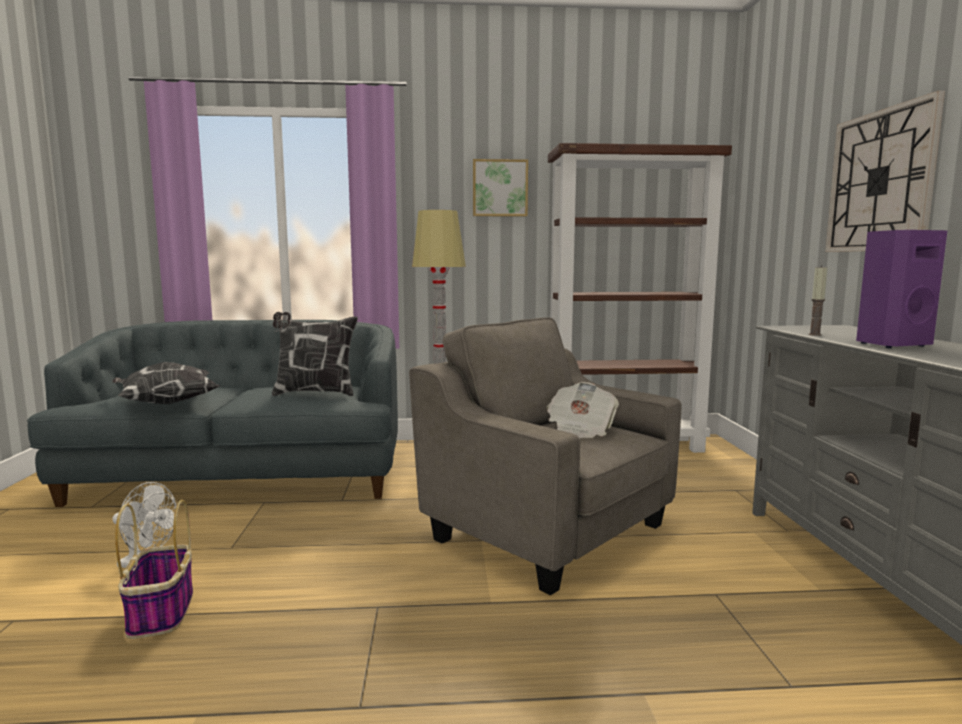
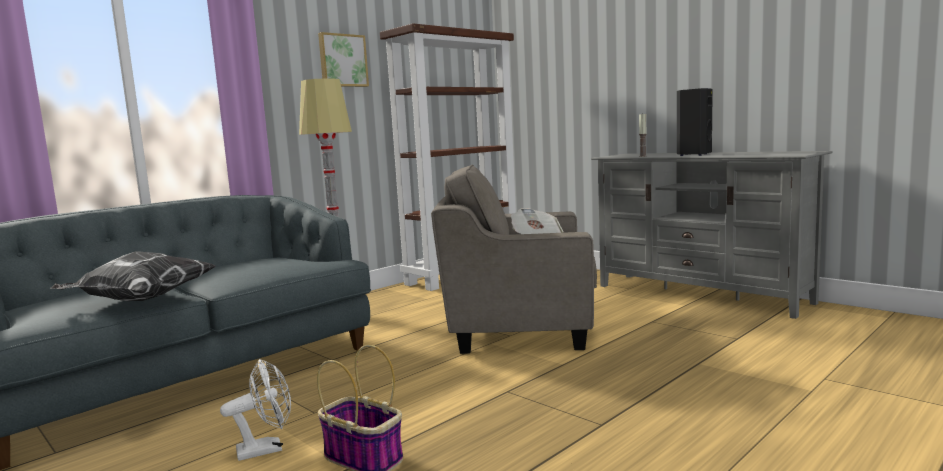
camera: 40 degrees left, 0 degrees up
pillow [272,312,358,396] -> none
wall clock [826,91,945,252] -> none
purple speaker [856,230,948,348] -> black speaker [677,88,713,156]

